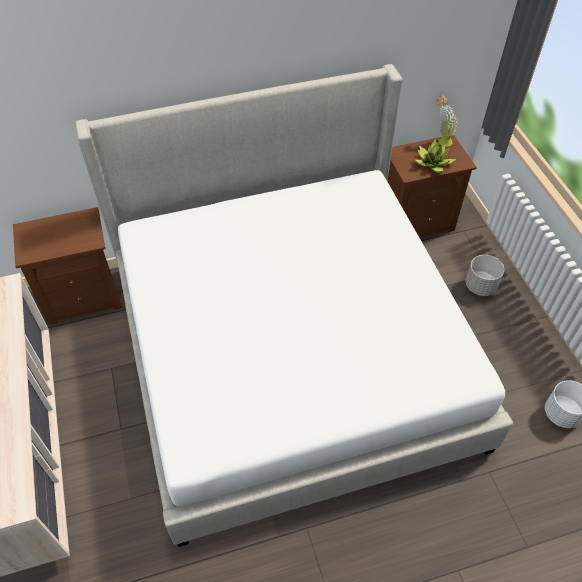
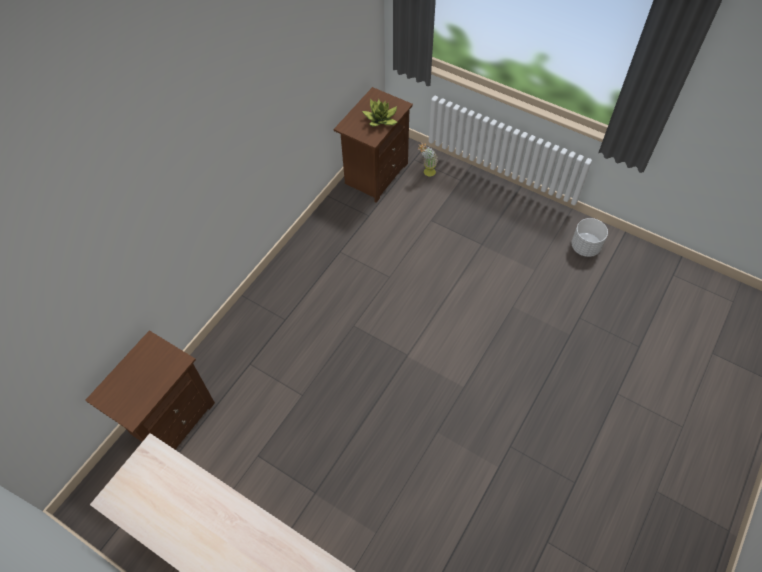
camera: 40 degrees left, 5 degrees up
bed [75,64,513,547] -> none
potted plant [436,96,458,147] -> potted plant moved to [418,142,438,177]
grey planter [465,255,504,296] -> none

